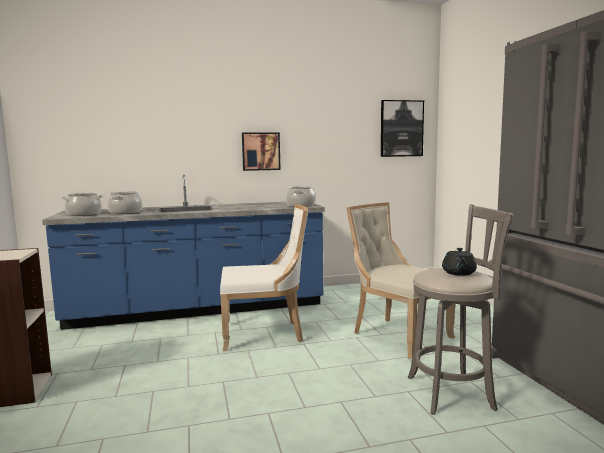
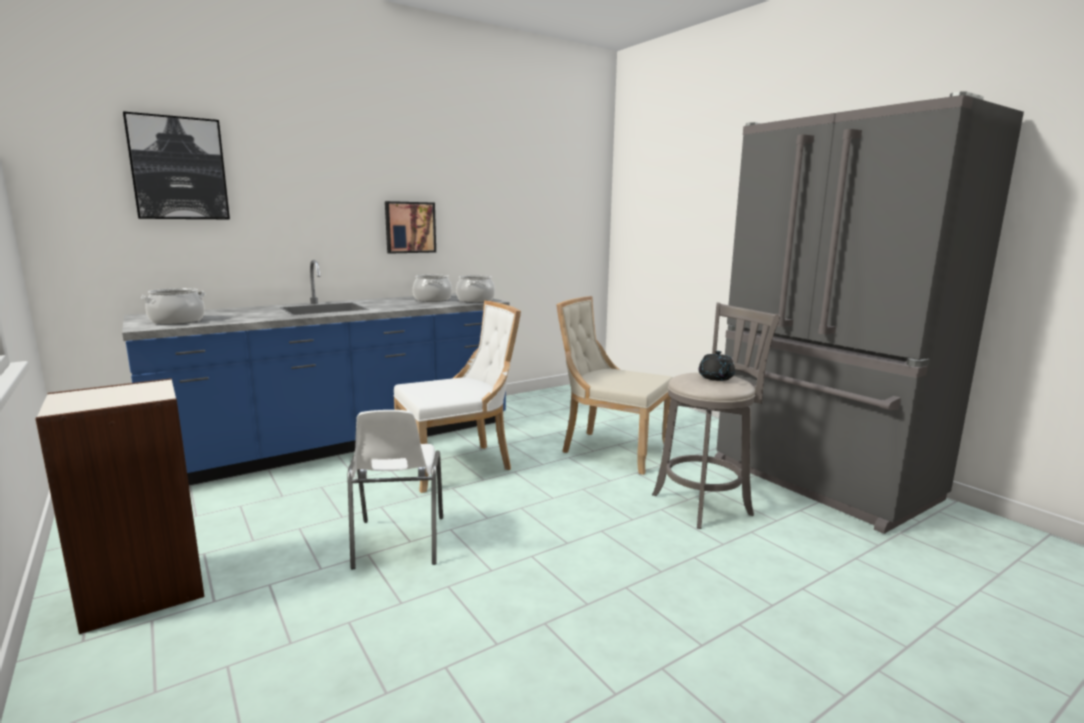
camera: 20 degrees left, 5 degrees up
cooking pot [107,191,143,214] -> cooking pot moved to [413,275,452,302]
picture [381,100,424,157] -> picture moved to [123,111,230,219]
none -> white chair [347,410,443,570]

